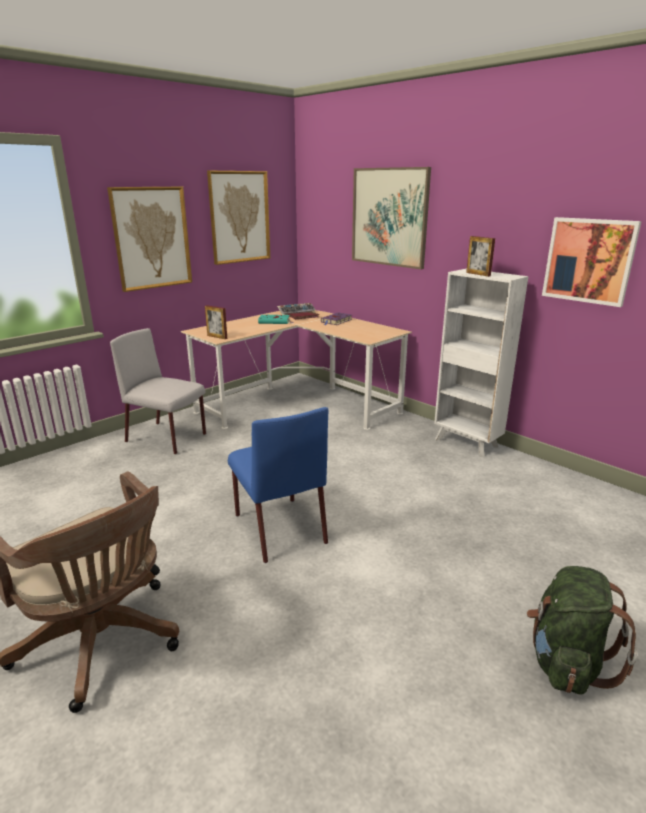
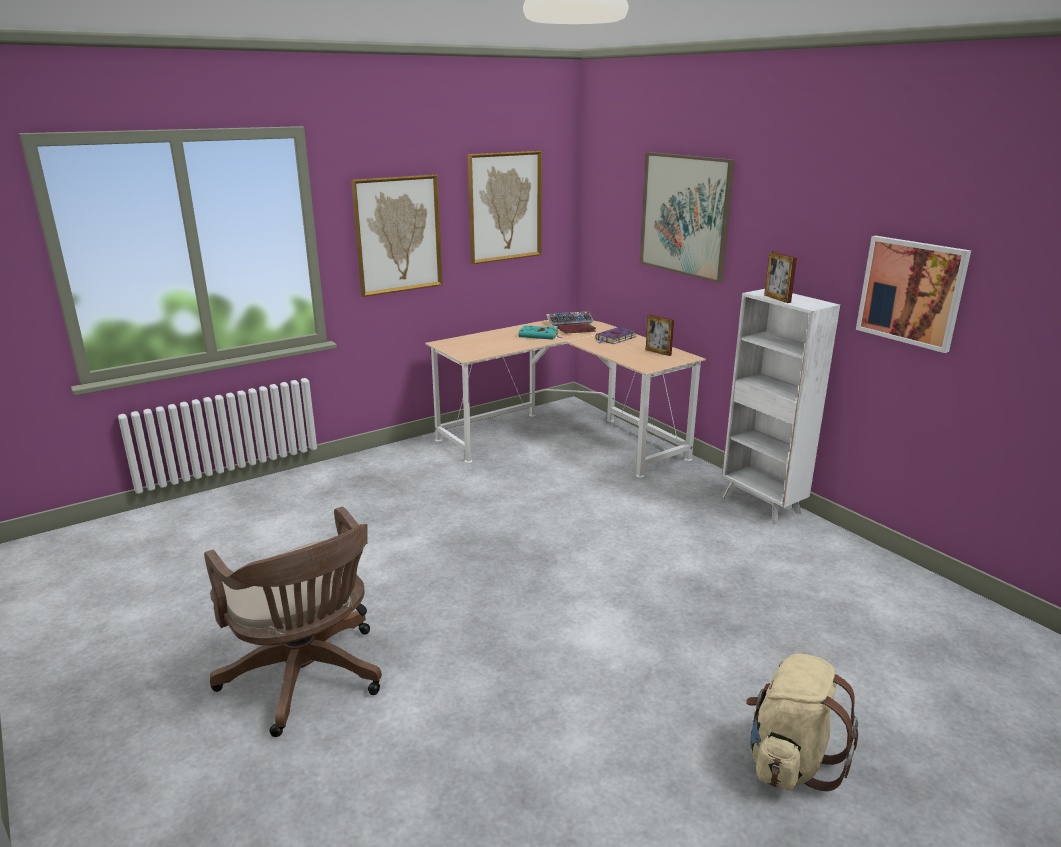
camera: 10 degrees right, 0 degrees up
grey chair [110,328,206,454] -> none
picture frame [205,305,227,339] -> picture frame moved to [646,315,674,356]
blue chair [228,407,328,563] -> none
green backpack [527,566,637,695] -> beige backpack [746,654,858,791]

